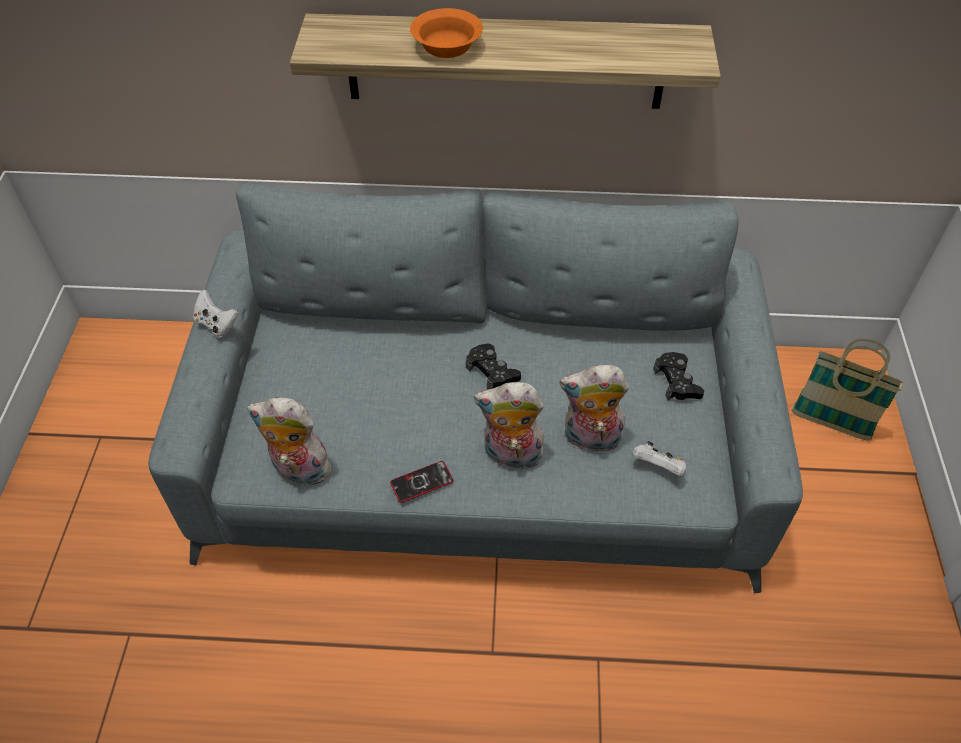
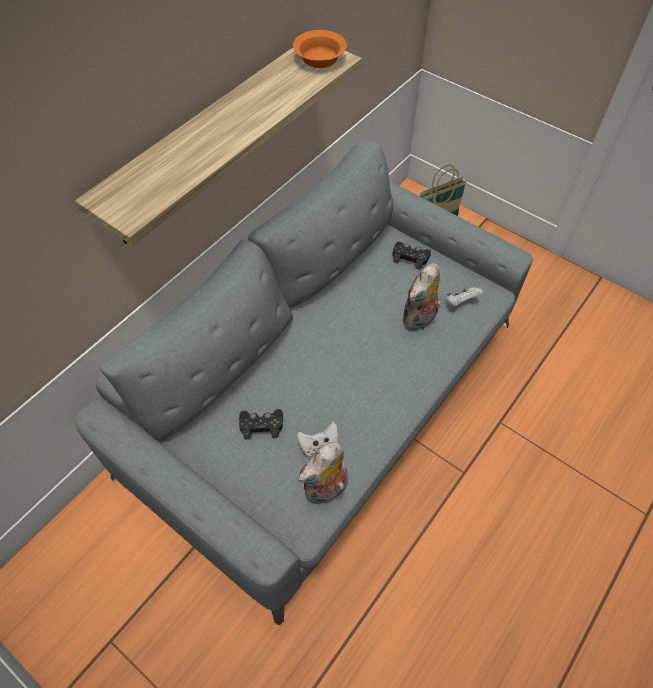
camera: 55 degrees left, 5 degrees up
white game controller [193,290,239,338] -> white game controller moved to [297,422,339,457]
phone [390,461,453,503] -> none
orange bowl [410,8,483,58] -> orange bowl moved to [293,30,347,68]
black game controller [466,344,521,389] -> black game controller moved to [239,409,283,439]
plush toy [474,382,544,470] -> none

